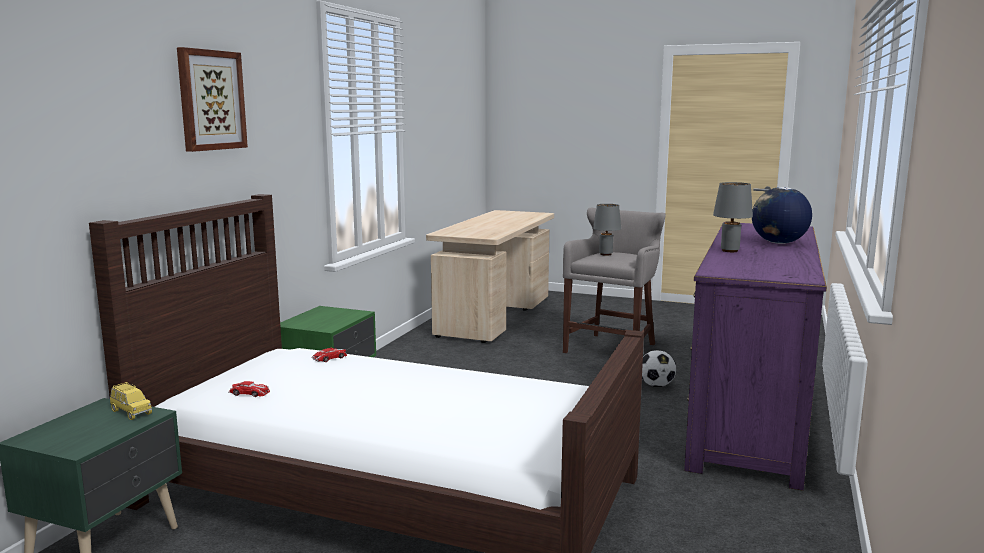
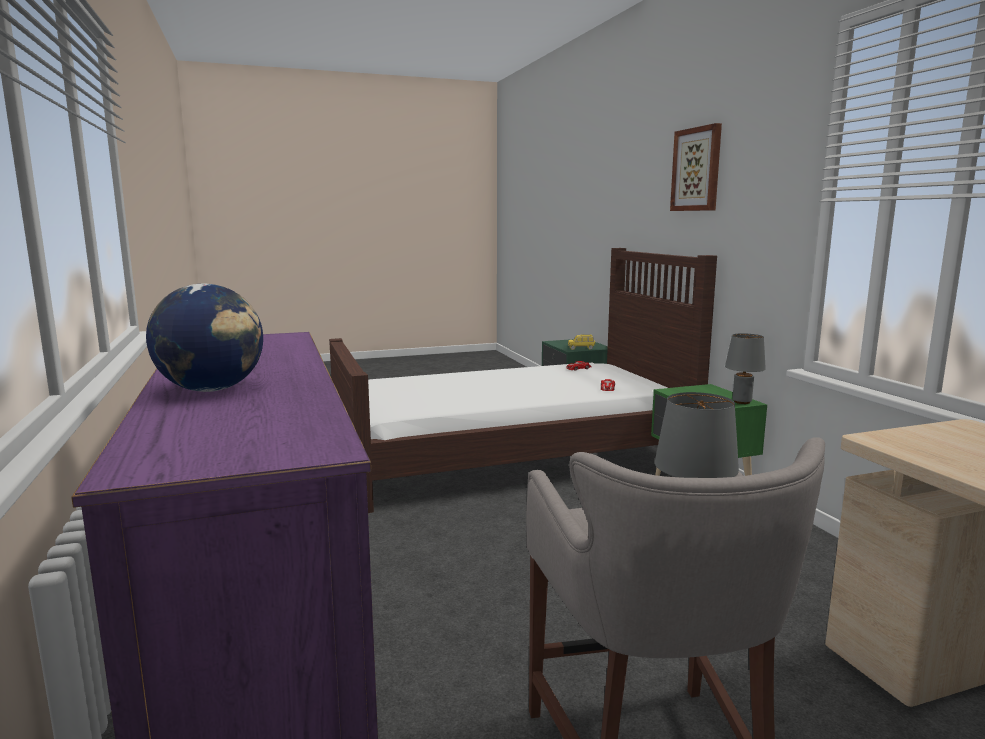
camera: 140 degrees right, 0 degrees up
football [642,350,676,387] -> none
grey table lamp [713,182,753,252] -> grey table lamp moved to [725,333,766,404]

